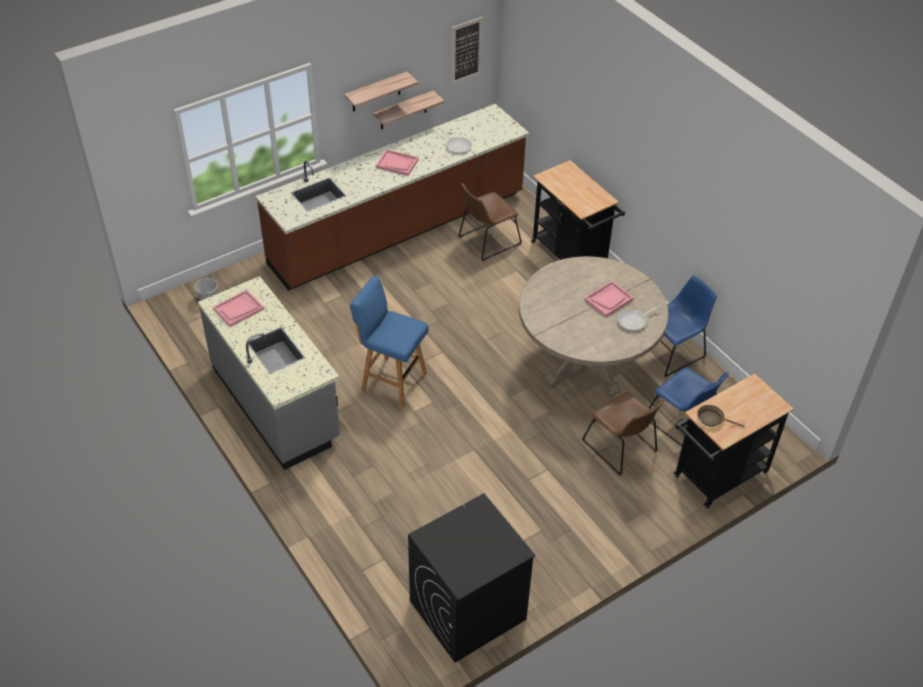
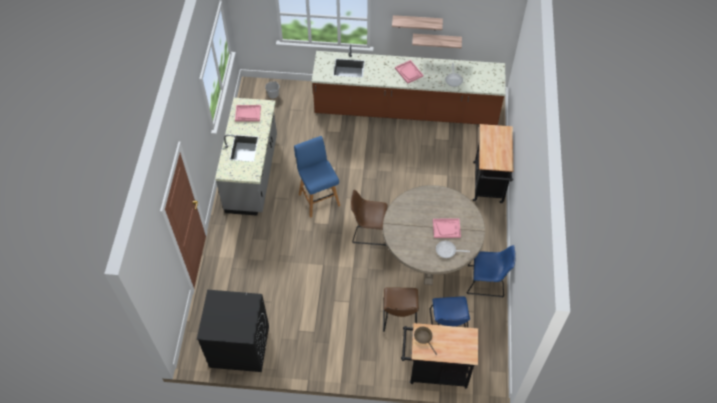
camera: 40 degrees right, 10 degrees up
picture [451,17,483,85] -> none
brown chair [458,183,522,261] -> brown chair moved to [351,190,387,246]

